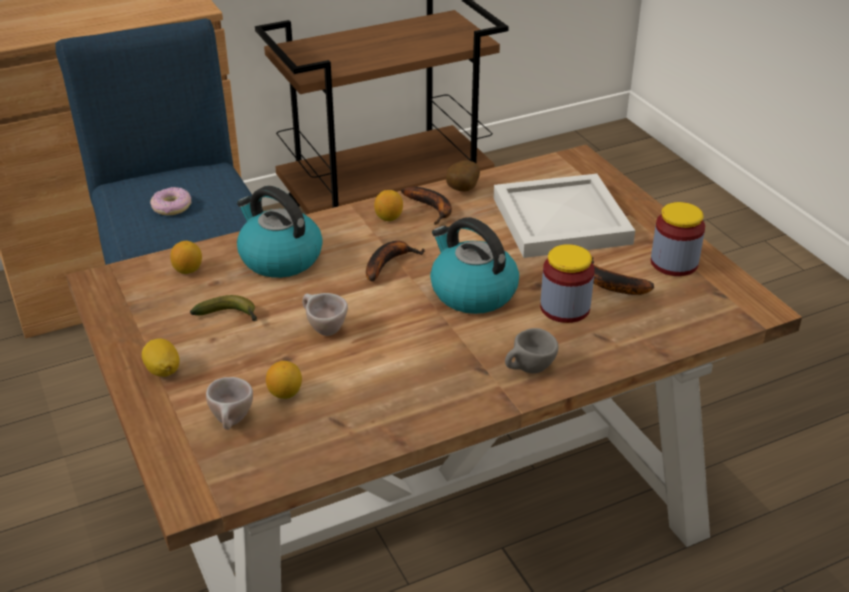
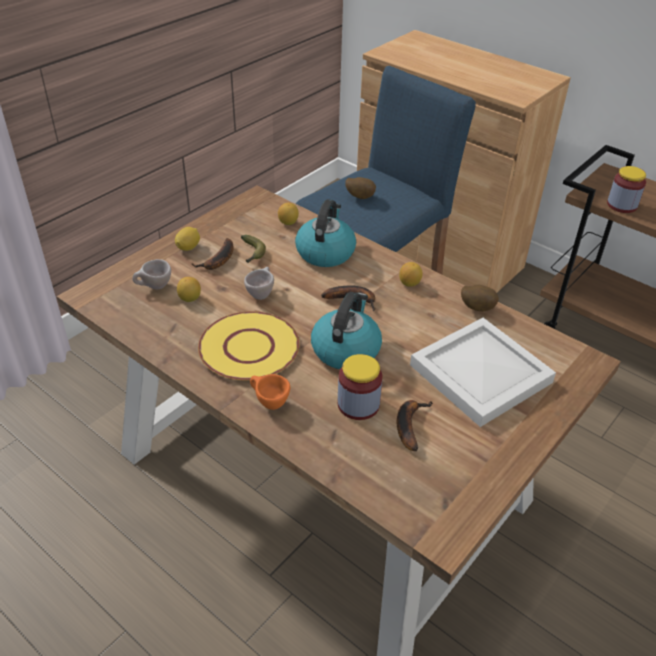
camera: 65 degrees right, 5 degrees up
donut [150,187,192,215] -> potato [346,177,376,199]
banana [401,186,452,225] -> banana moved to [192,238,234,270]
grey cup [505,328,559,374] -> orange cup [250,374,290,410]
jar [651,202,705,276] -> jar moved to [607,166,646,213]
none -> yellow plate [198,311,300,381]

